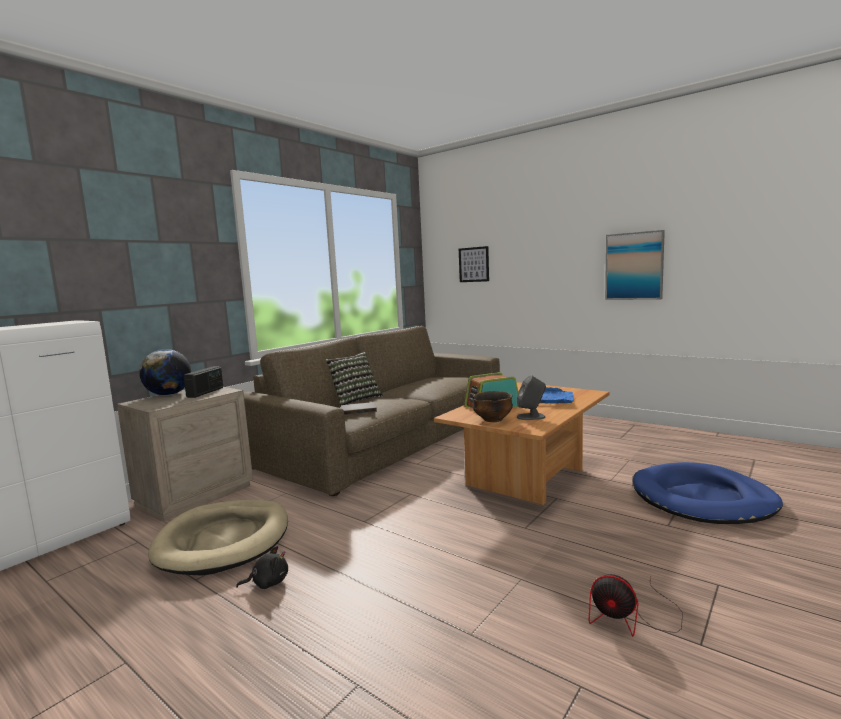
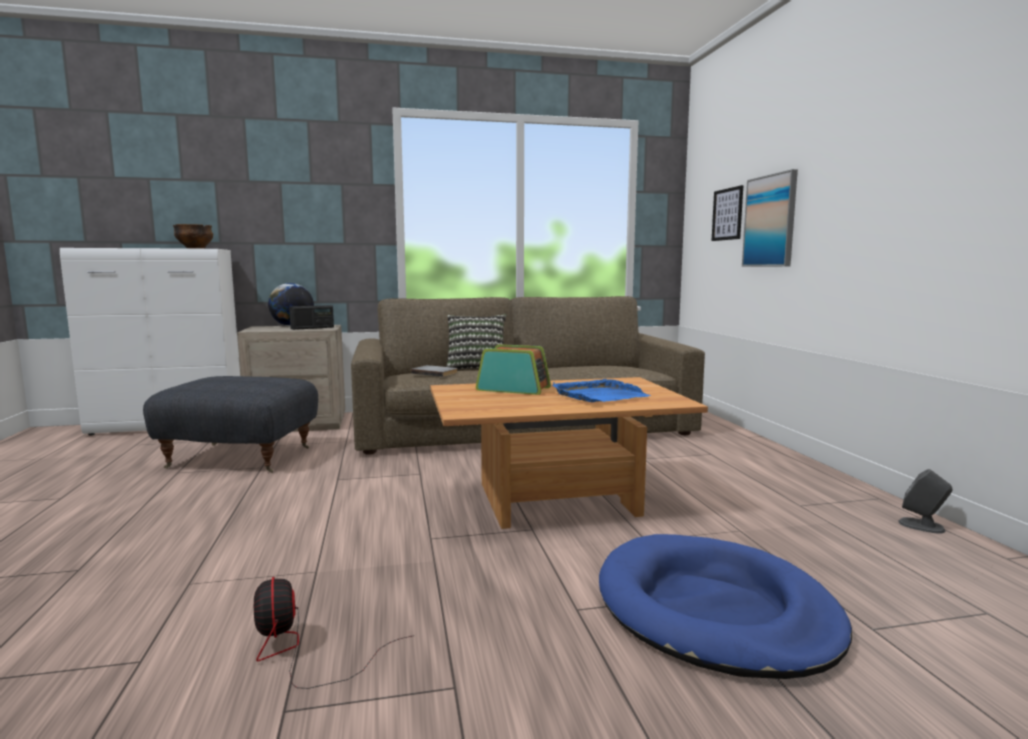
camera: 40 degrees right, 0 degrees up
beige dog bed [148,500,288,576] -> grey ottoman [143,376,318,473]
black plush toy [236,546,288,589] -> none
bowl [473,391,513,422] -> bowl moved to [173,224,213,249]
grey speaker [517,375,546,420] -> grey speaker moved to [898,469,952,534]
picture [605,230,665,300] -> picture moved to [742,169,798,267]

